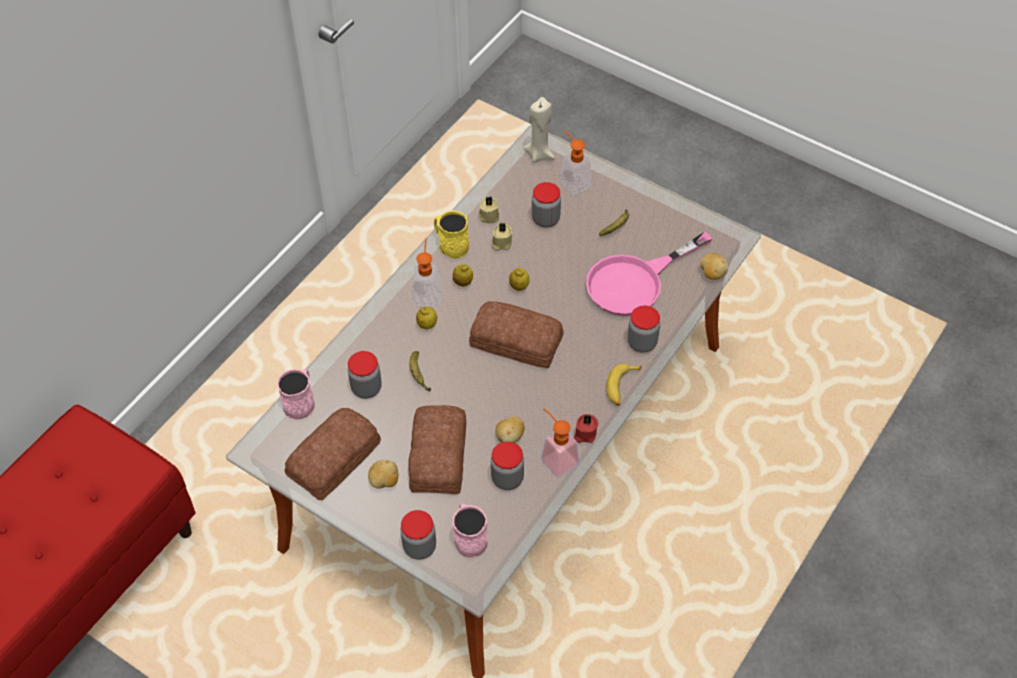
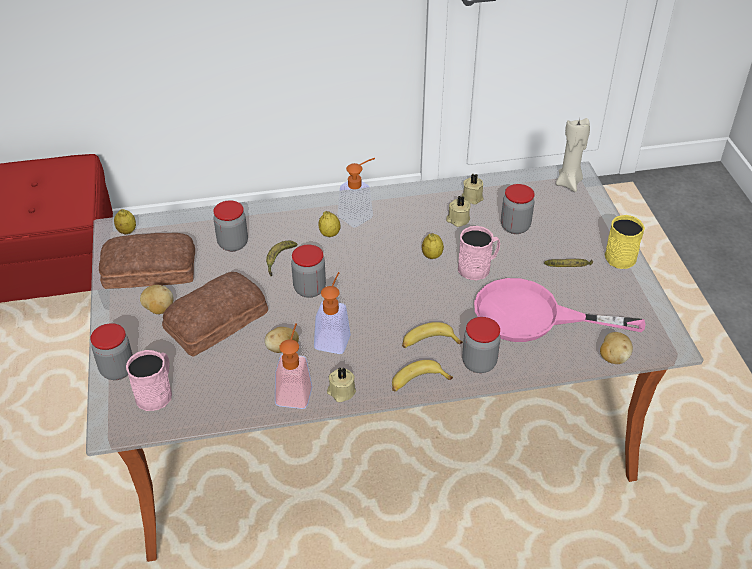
camera: 45 degrees right, 10 degrees down
pink mug [277,369,314,420] -> pink mug moved to [458,226,500,280]
yellow mug [434,211,469,259] -> yellow mug moved to [605,215,645,269]
lemon [453,264,473,287] -> lemon moved to [114,209,136,234]
bread [469,301,564,368] -> none
jar [491,442,524,490] -> jar moved to [291,245,326,297]
soap dispenser [560,130,592,195] -> soap dispenser moved to [314,272,351,354]
red candle [574,414,598,443] -> beige candle [327,367,356,402]
none -> banana [402,322,463,348]

